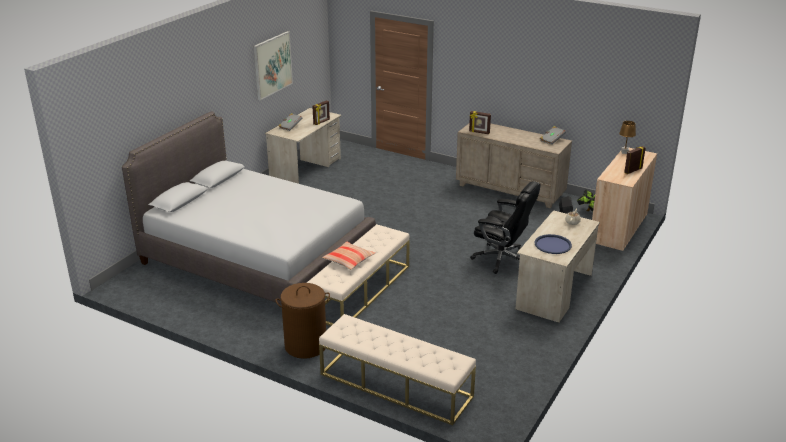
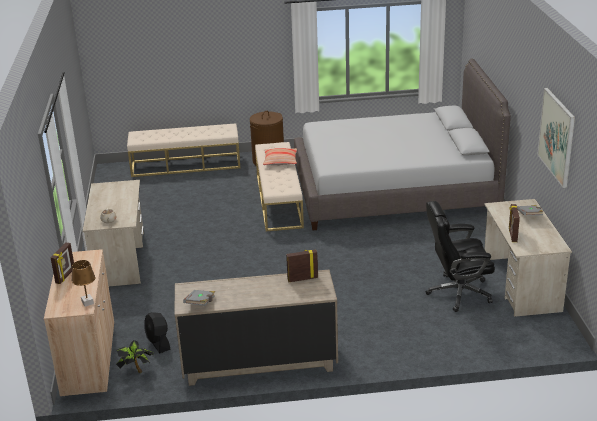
camera: 145 degrees right, 0 degrees up
black office chair [470,181,541,274] -> black office chair moved to [426,201,495,312]
blue tray [535,234,572,254] -> none

